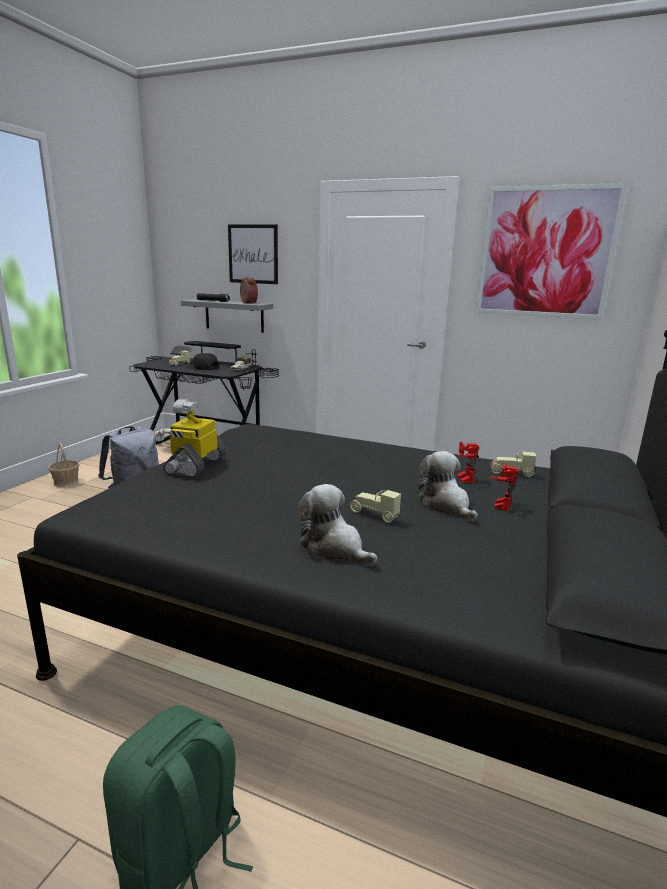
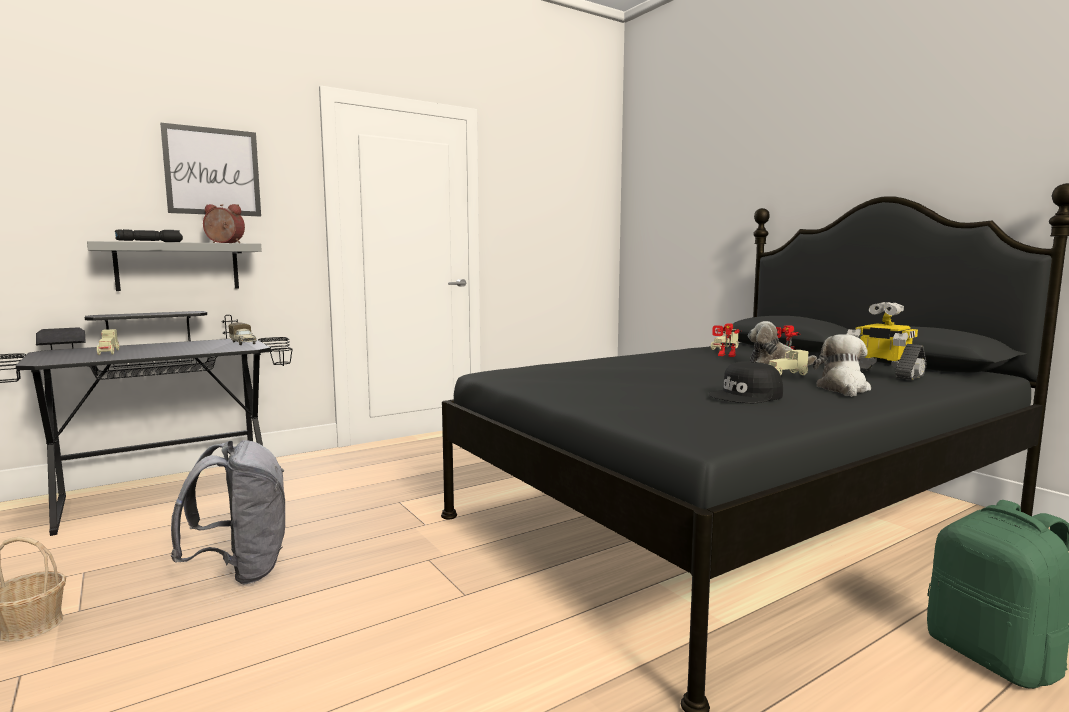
camera: 55 degrees left, 10 degrees down
toy robot [156,399,226,478] -> toy robot moved to [847,302,926,380]
black cap [187,353,219,370] -> black cap moved to [708,361,783,403]
plush toy [298,484,377,566] -> plush toy turned 120 degrees clockwise [813,334,871,397]
picture [476,183,628,320] -> none

